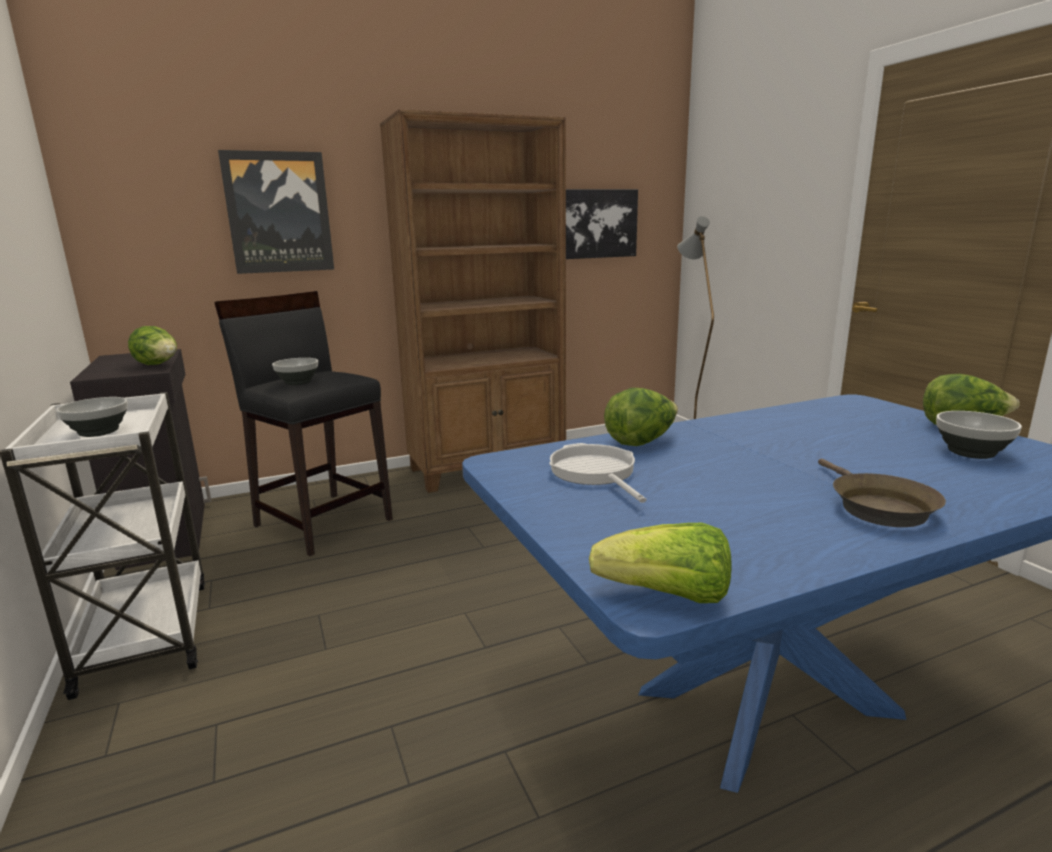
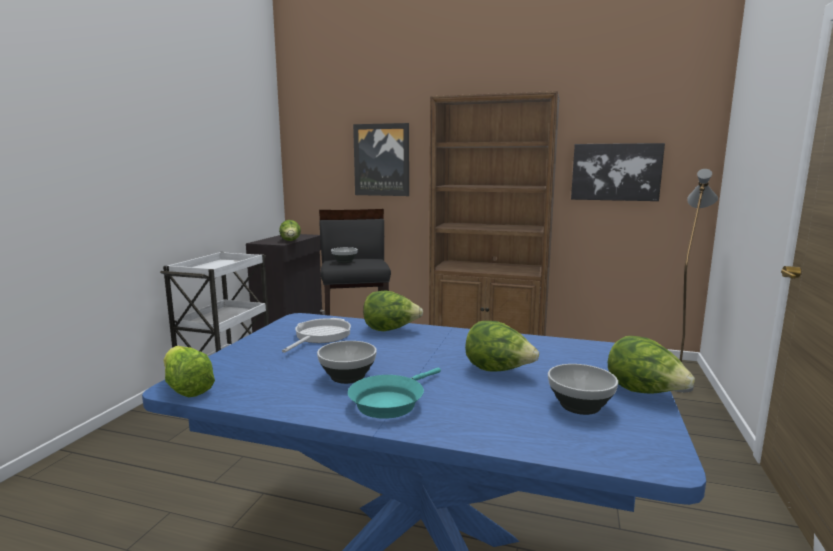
camera: 40 degrees right, 5 degrees down
bowl [56,397,128,437] -> bowl moved to [317,341,377,384]
brown frying pan [818,459,946,527] -> turquoise frying pan [348,368,441,419]
none -> lettuce [465,321,539,371]

